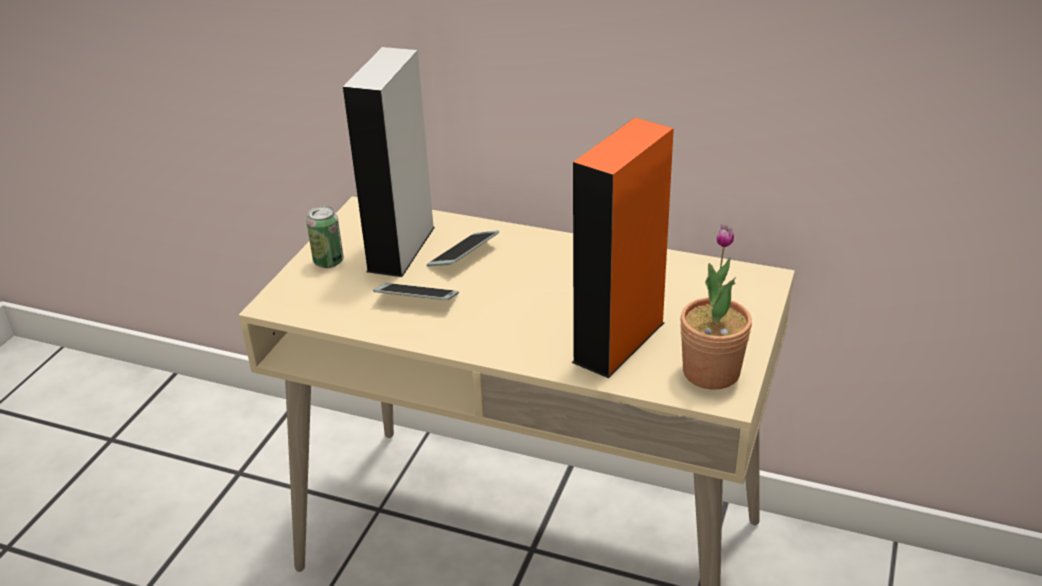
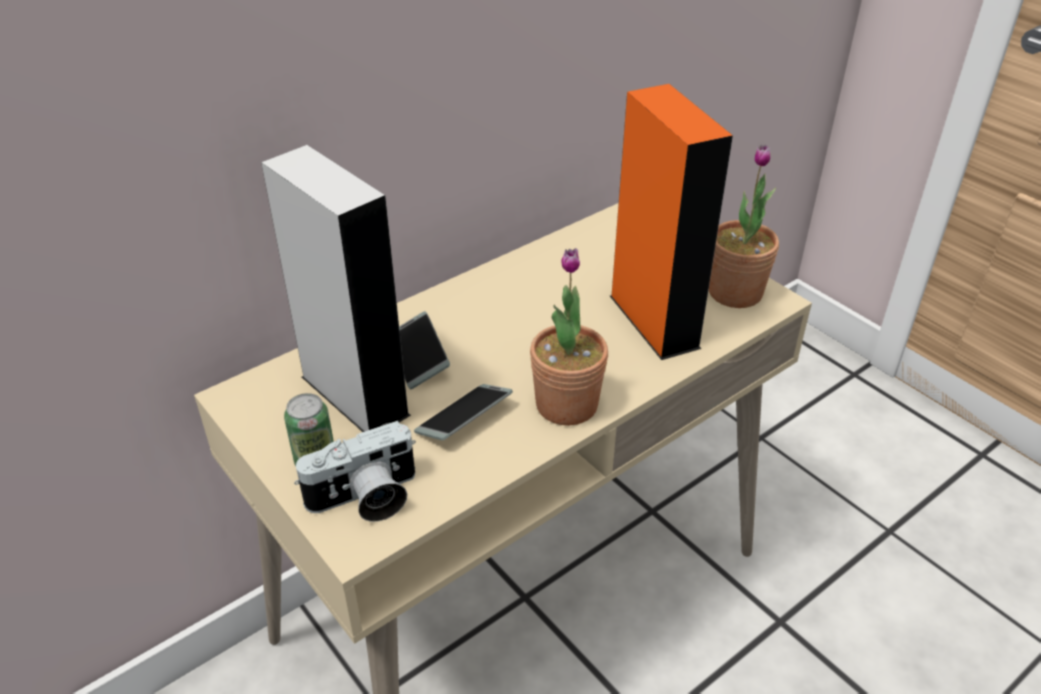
camera: 60 degrees left, 5 degrees up
none -> camera [294,421,416,522]
none -> potted plant [530,248,608,426]

